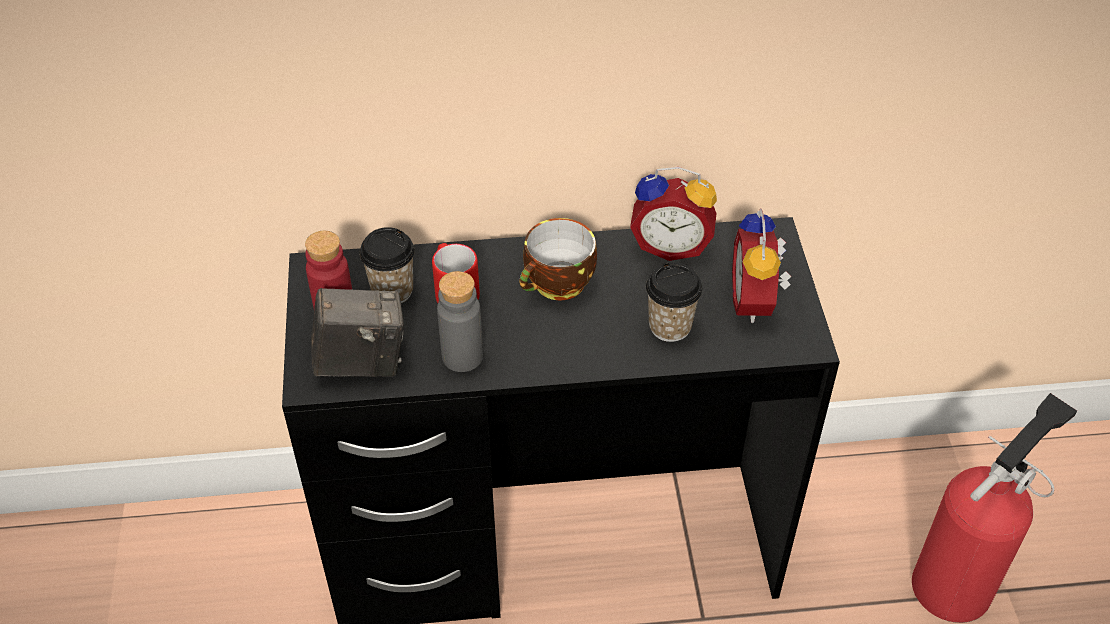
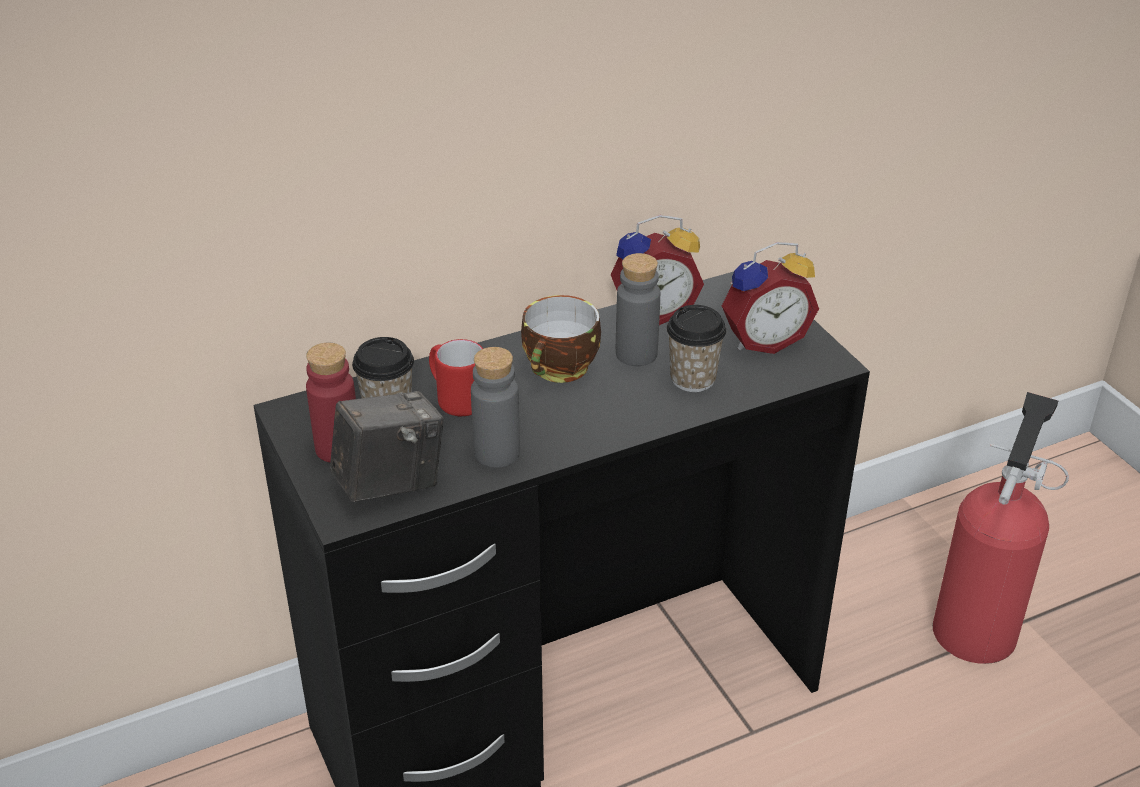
camera: 20 degrees left, 10 degrees down
alarm clock [732,208,791,323] -> alarm clock turned 90 degrees counterclockwise [722,242,819,354]
none -> grey bottle [616,253,660,366]

